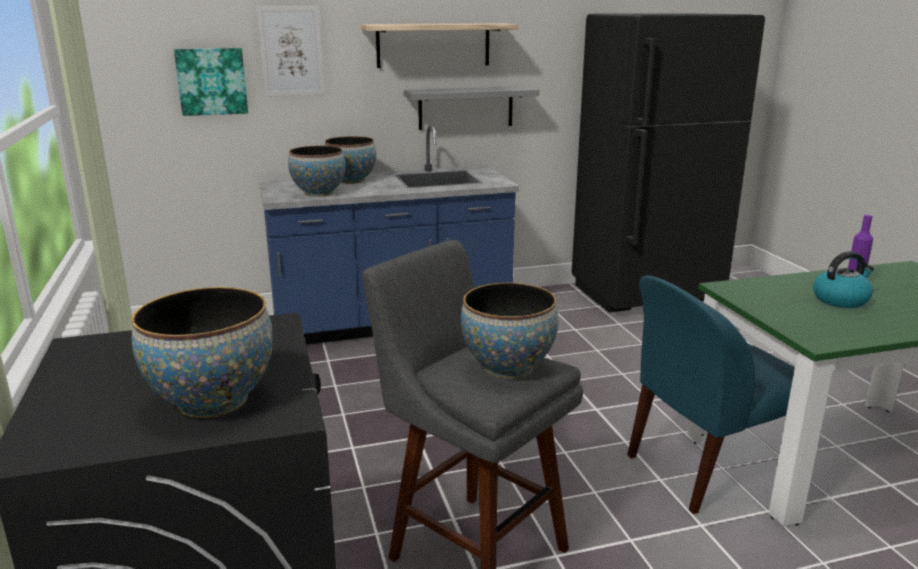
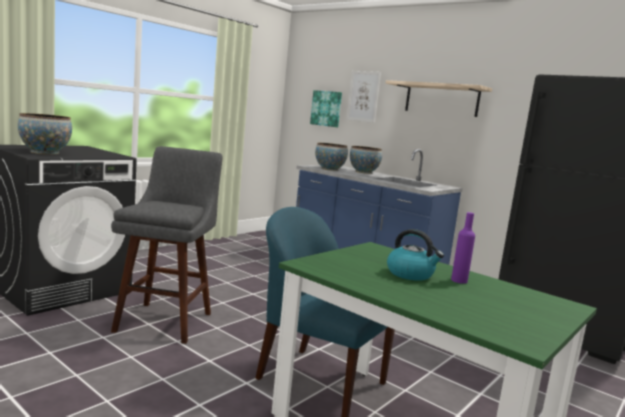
camera: 55 degrees right, 10 degrees down
grey shelf [403,86,540,130] -> none
bowl [461,283,558,378] -> none

